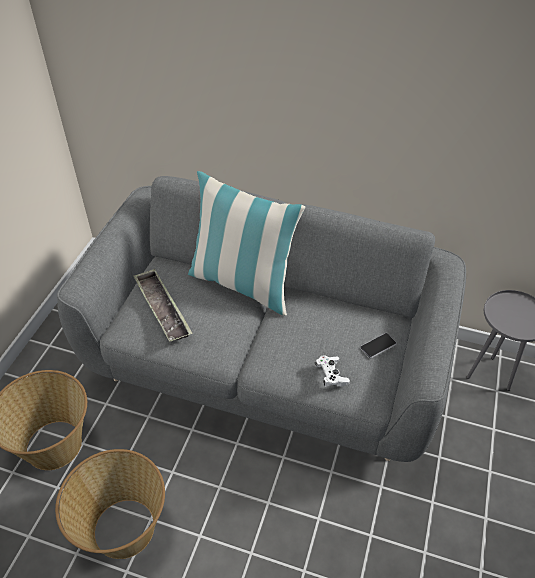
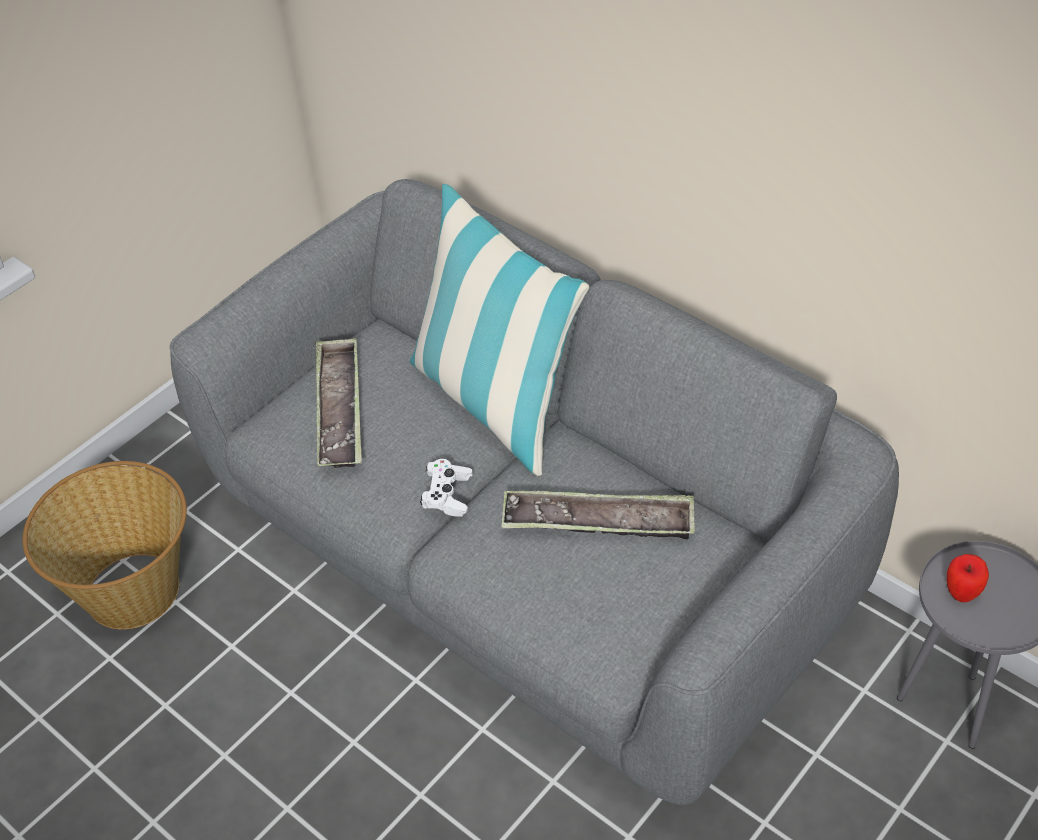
camera: 25 degrees right, 0 degrees up
basket [55,449,165,559] -> none
white game controller [315,355,350,387] -> white game controller moved to [420,459,473,517]
phone [360,333,397,358] -> none
none -> tray [501,491,695,539]
none -> apple [947,554,989,602]

